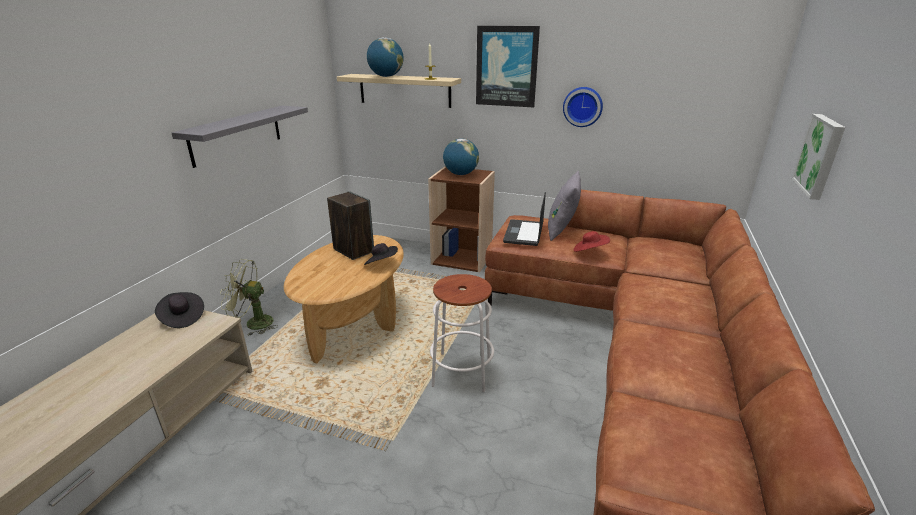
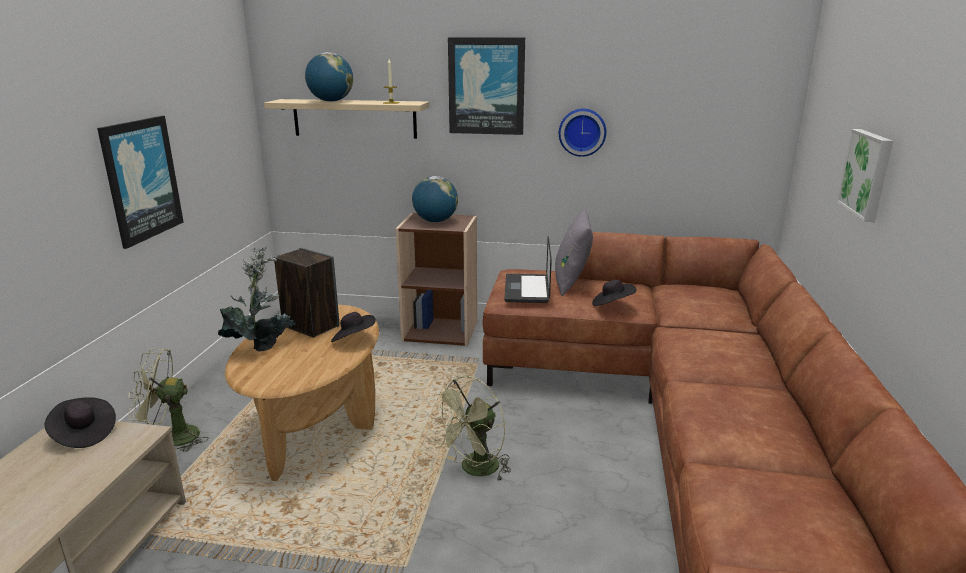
camera: 10 degrees left, 5 degrees down
grey shelf [172,106,308,168] -> picture [97,116,184,249]
white stool [430,274,494,393] -> green fan [431,376,511,482]
red hat [573,231,610,252] -> black hat [592,280,636,306]
none -> potted plant [218,247,296,352]

